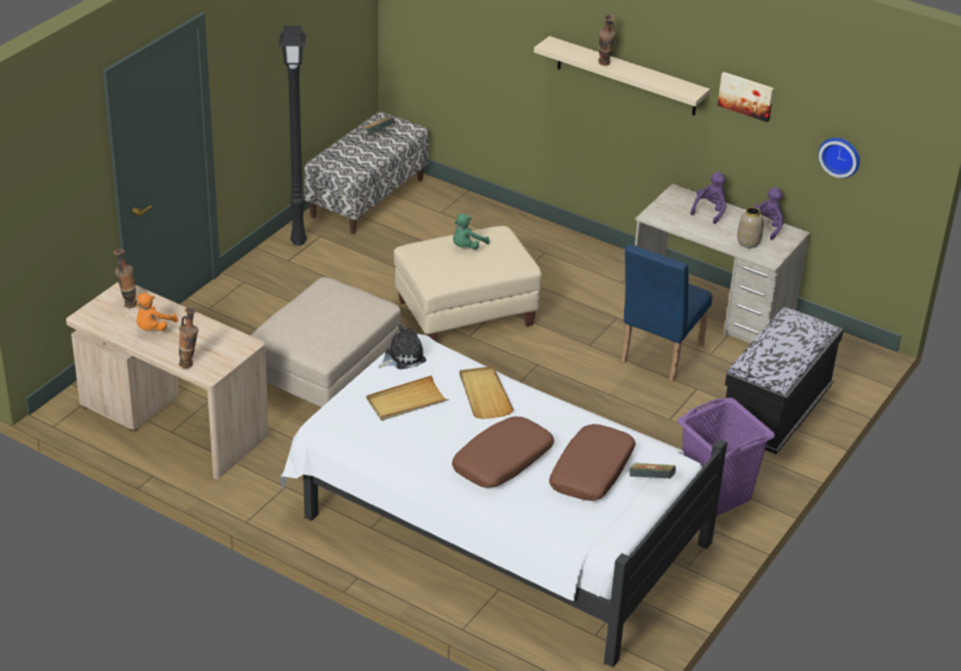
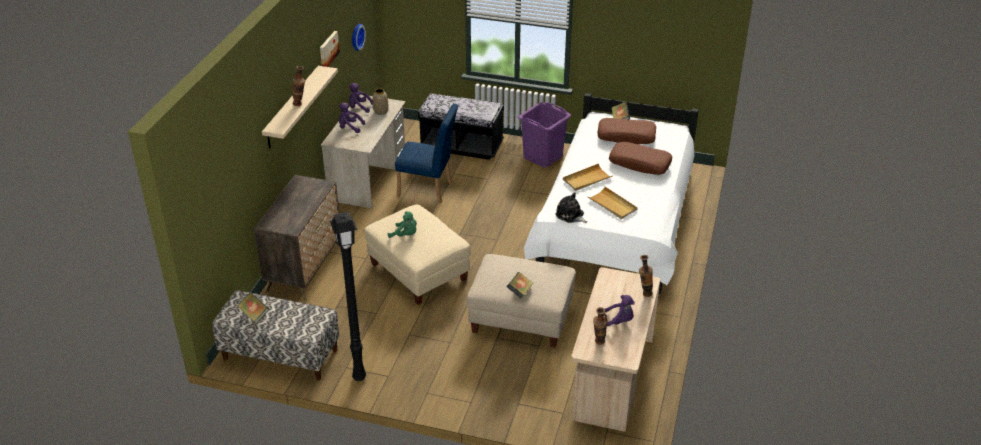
camera: 105 degrees left, 0 degrees up
orange plush toy [136,293,178,331] -> purple plush toy [605,295,635,326]
none -> dresser [254,175,340,301]
none -> book [507,272,533,299]

